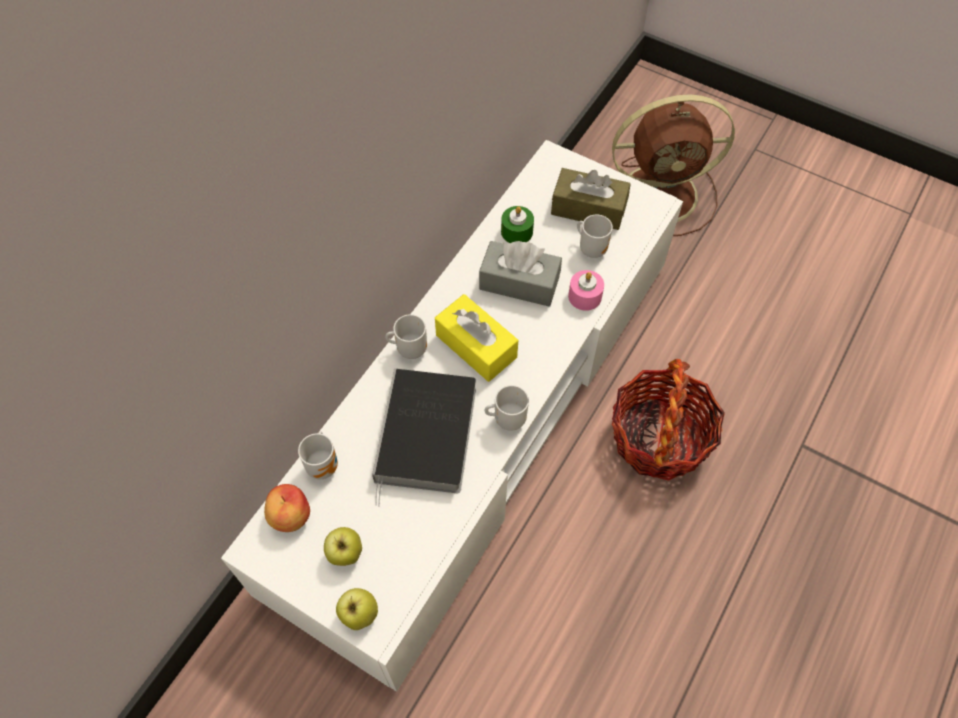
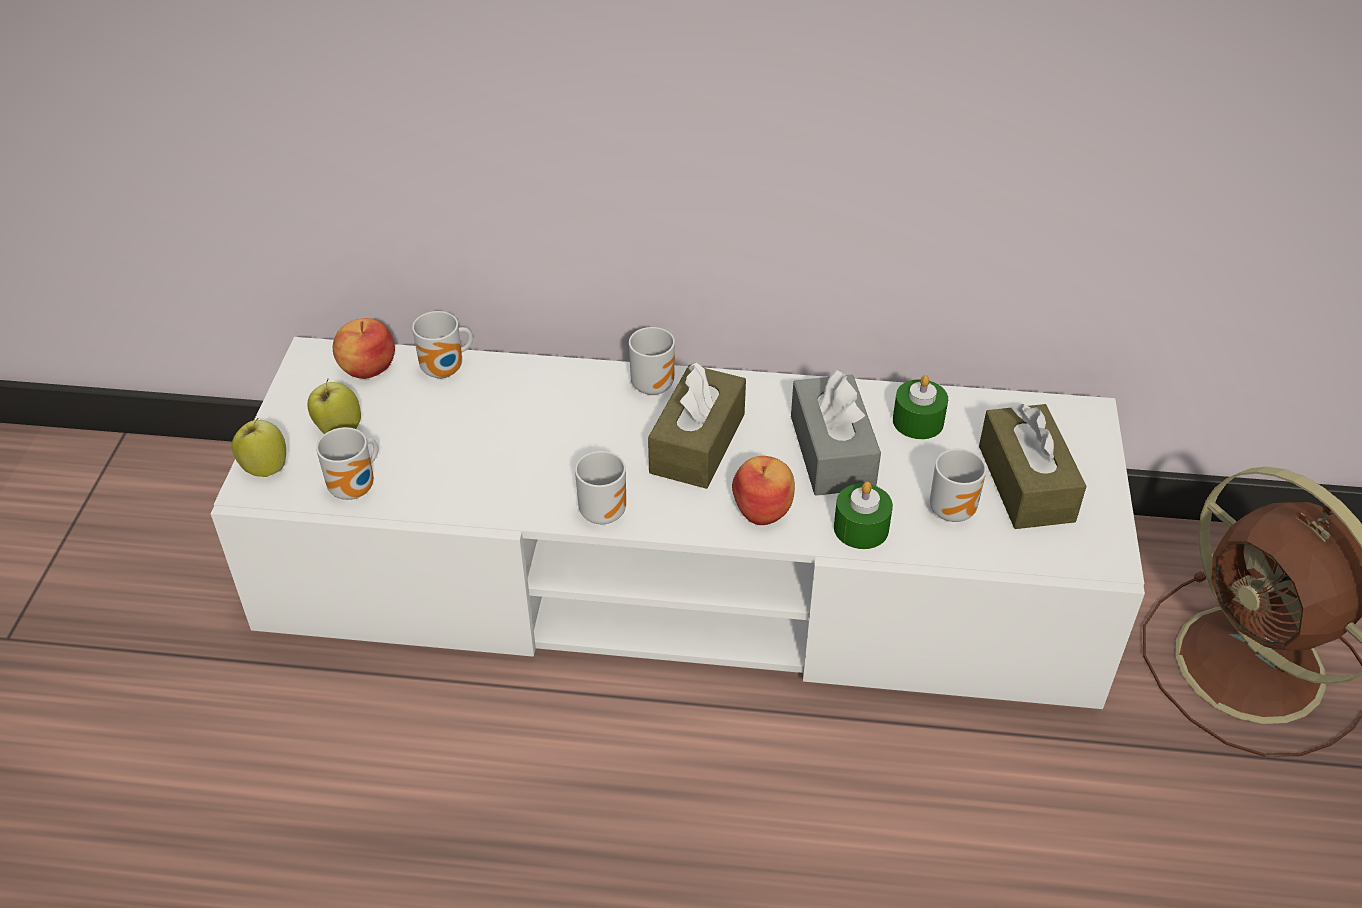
camera: 65 degrees right, 15 degrees down
book [372,369,476,507] -> none
yellow tissue box [435,294,518,382] -> brown tissue box [648,362,746,489]
pink candle [568,270,604,311] -> green candle [834,482,893,549]
basket [612,359,725,481] -> none
none -> mug [316,427,378,500]
none -> apple [732,456,795,525]

